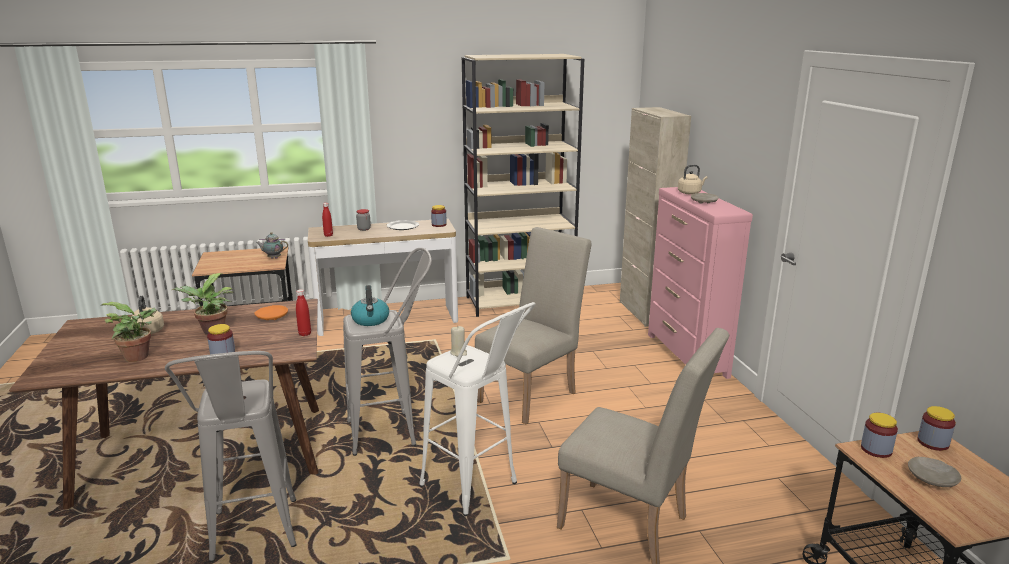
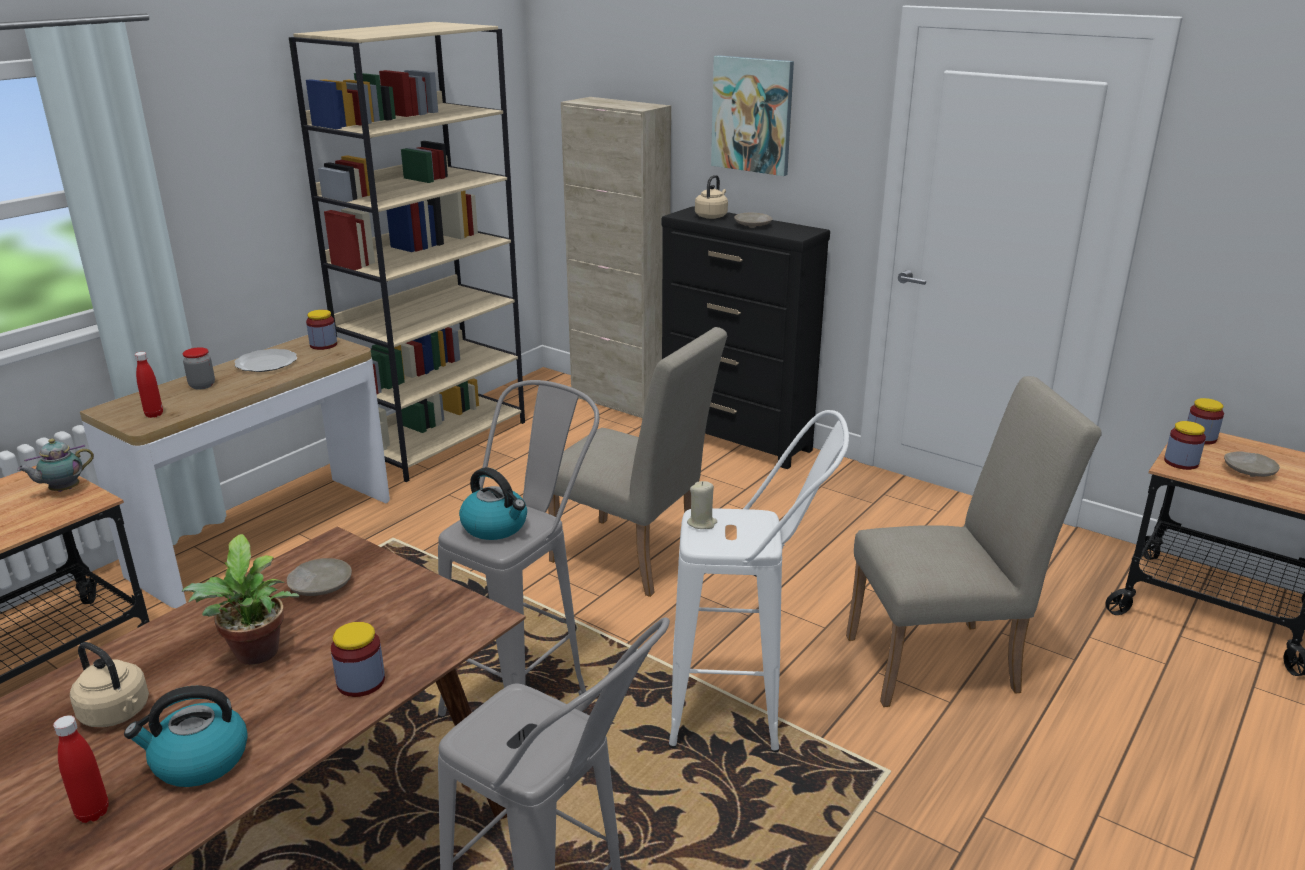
camera: 40 degrees left, 5 degrees up
potted plant [100,302,157,362] -> kettle [124,686,248,787]
orange plate [254,305,288,320] -> beige plate [287,558,352,596]
red bottle [296,289,311,336] -> red bottle moved to [53,715,109,823]
beige chair [475,227,592,424] -> beige chair turned 120 degrees clockwise [548,327,727,597]
pink dresser [648,187,753,379] -> black dresser [662,206,830,469]
none -> picture [711,55,794,176]

